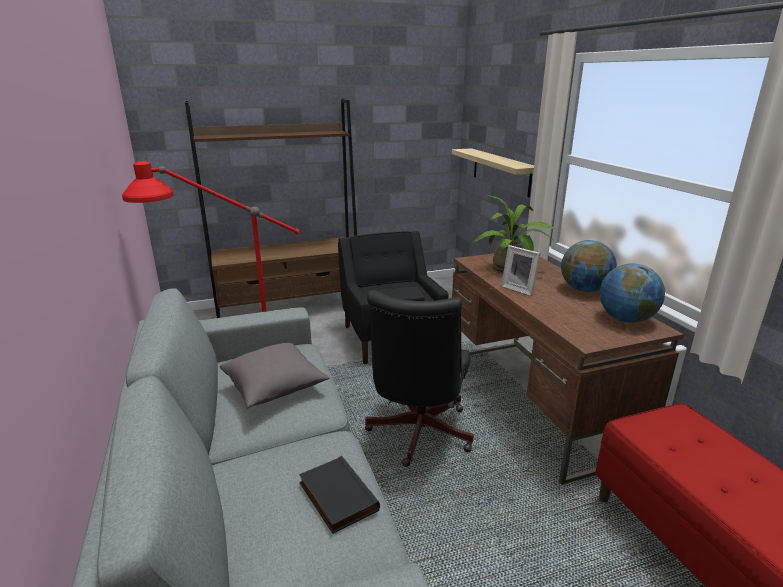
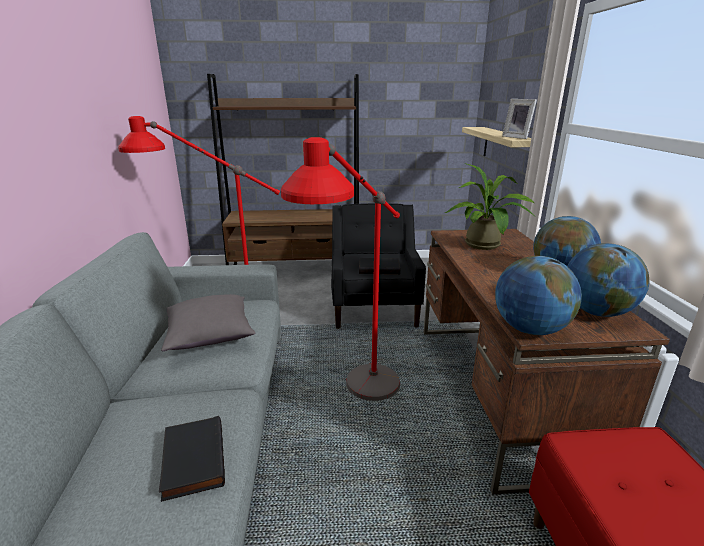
camera: 15 degrees right, 0 degrees up
black office chair [365,290,474,467] -> red floor lamp [281,137,400,401]
picture frame [501,245,541,296] -> picture frame moved to [502,99,537,139]
none -> globe [495,256,582,335]

